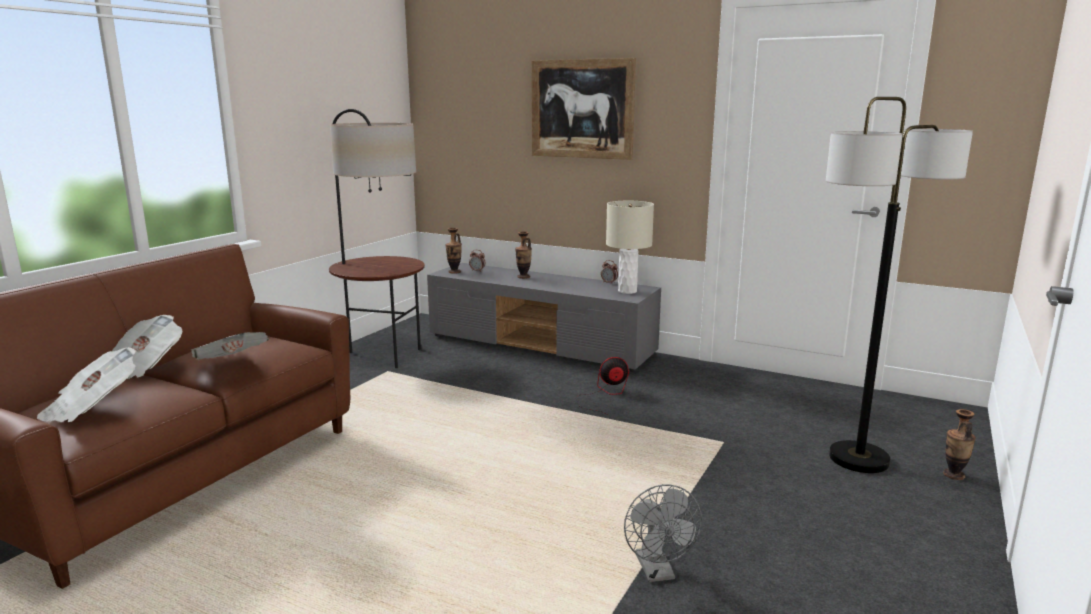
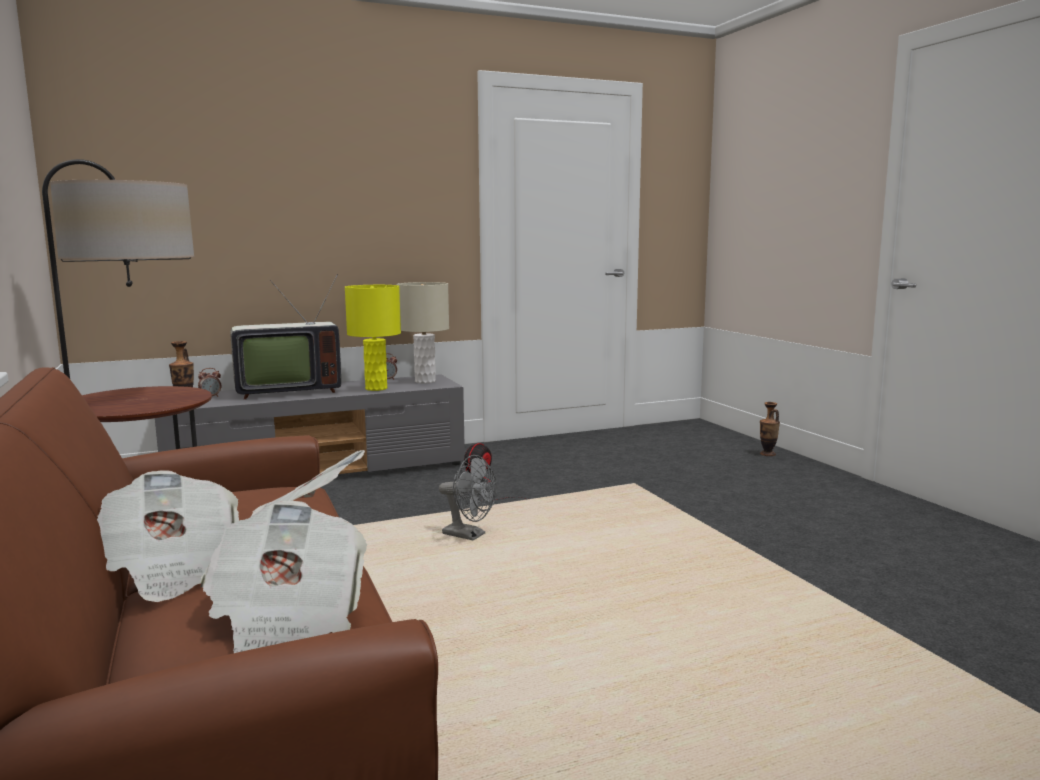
camera: 50 degrees left, 5 degrees down
vase [515,231,532,279] -> television [230,274,341,400]
picture [531,58,636,160] -> none
grey fan [624,484,702,582] -> grey fan moved to [439,455,497,540]
floor lamp [826,97,973,473] -> none
none -> yellow table lamp [345,285,401,391]

